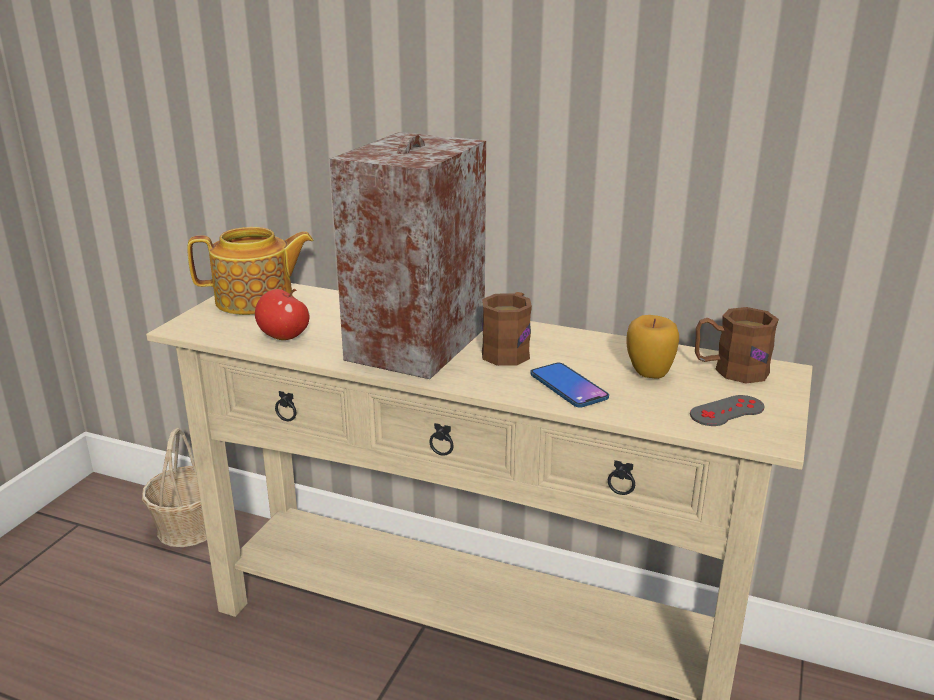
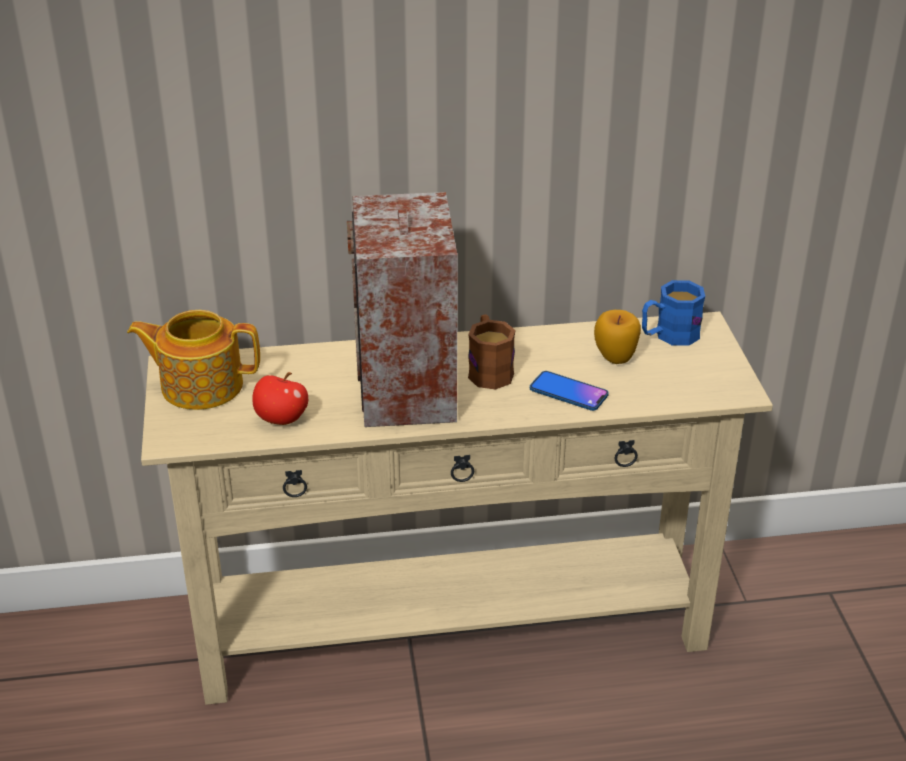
camera: 30 degrees left, 10 degrees up
basket [142,428,207,547] -> none
teapot [187,227,313,315] -> teapot turned 135 degrees counterclockwise [127,310,260,410]
grey game controller [690,395,765,426] -> none
brown mug [695,307,779,383] -> blue mug [642,280,705,346]

